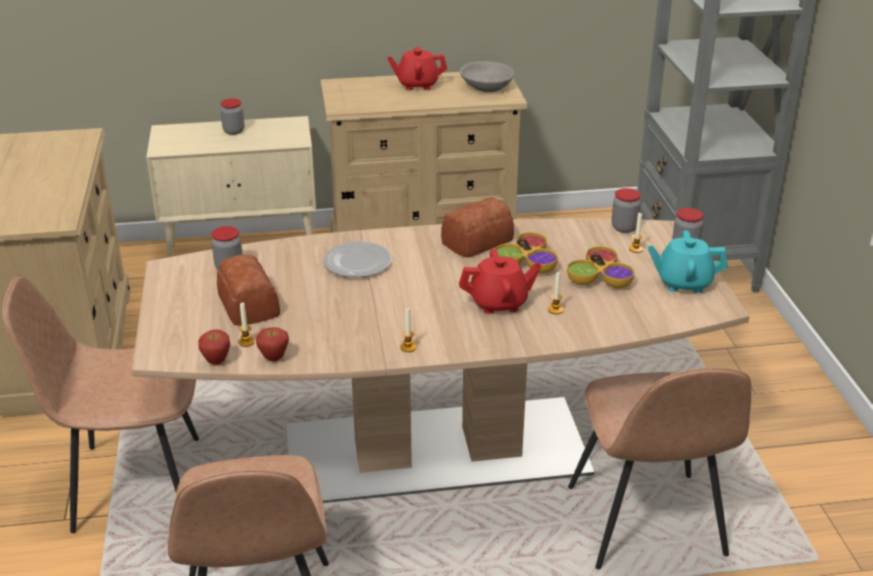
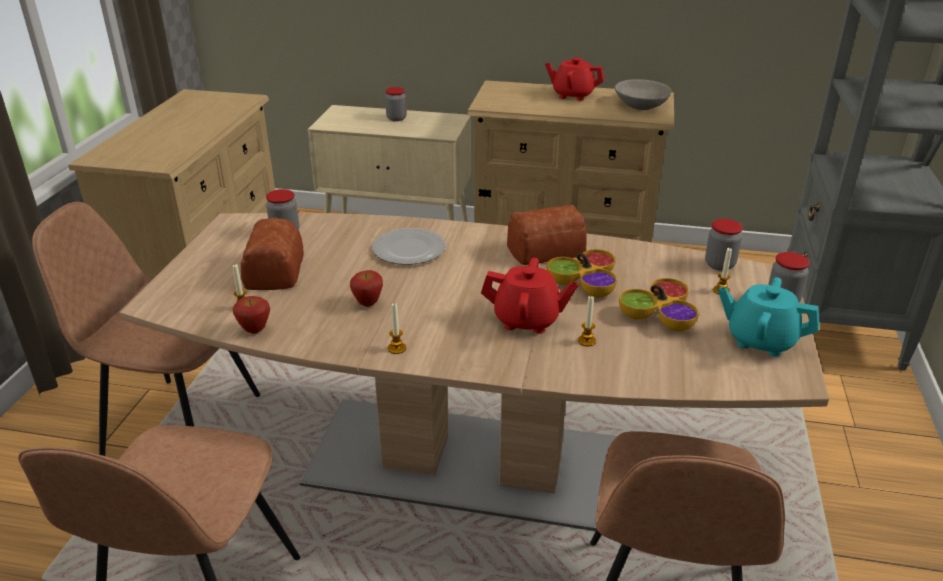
camera: 20 degrees right, 0 degrees up
apple [198,329,230,365] -> apple moved to [350,270,383,307]

